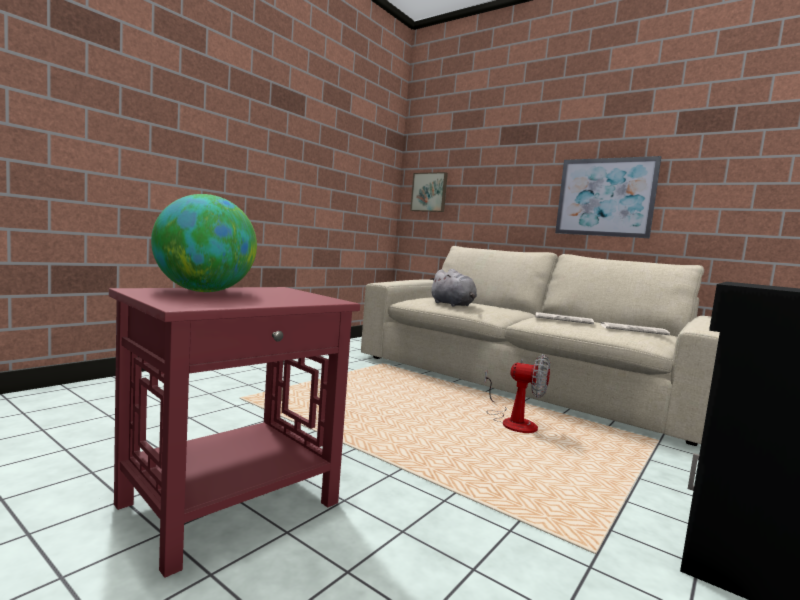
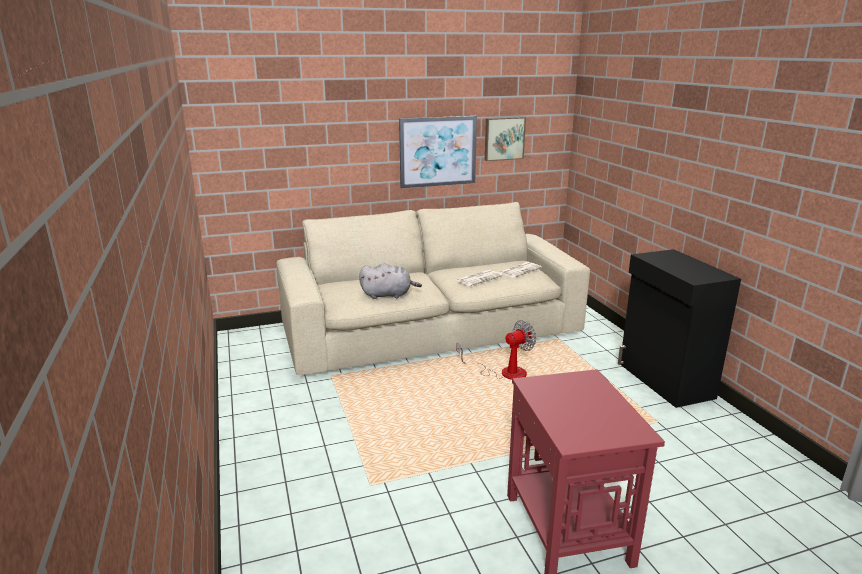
camera: 55 degrees left, 15 degrees up
globe [151,194,257,292] -> none
picture [410,172,448,212] -> picture moved to [485,117,526,161]

